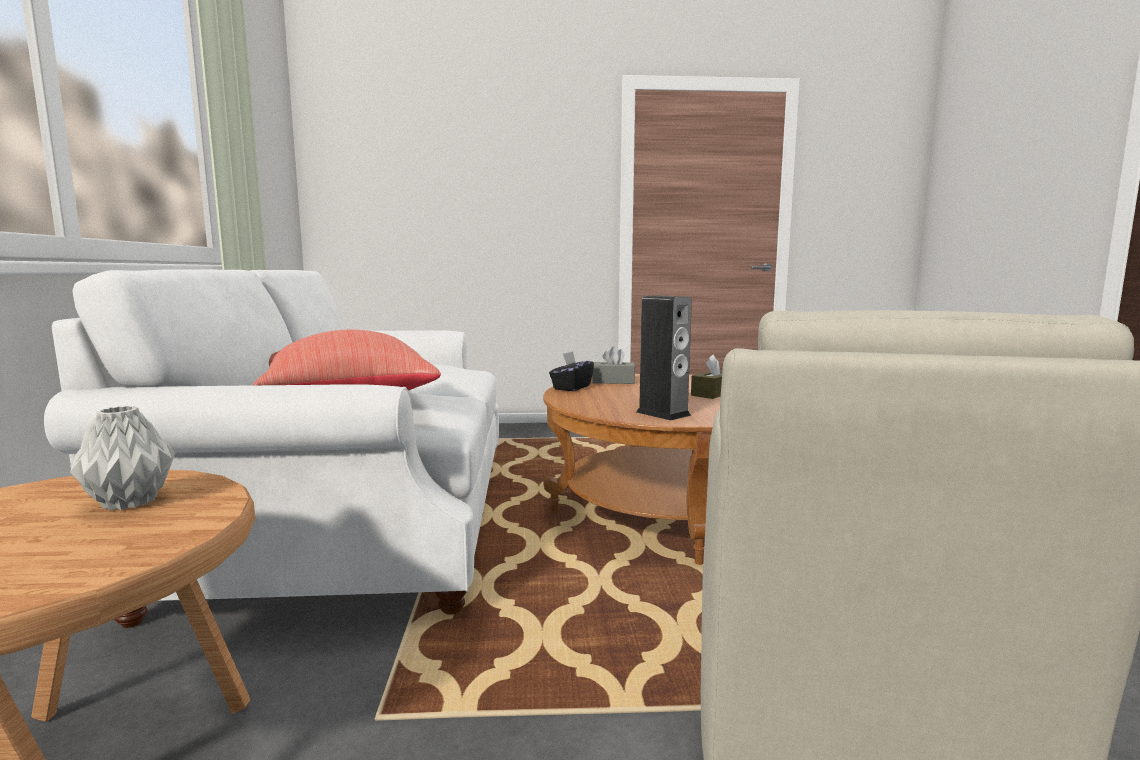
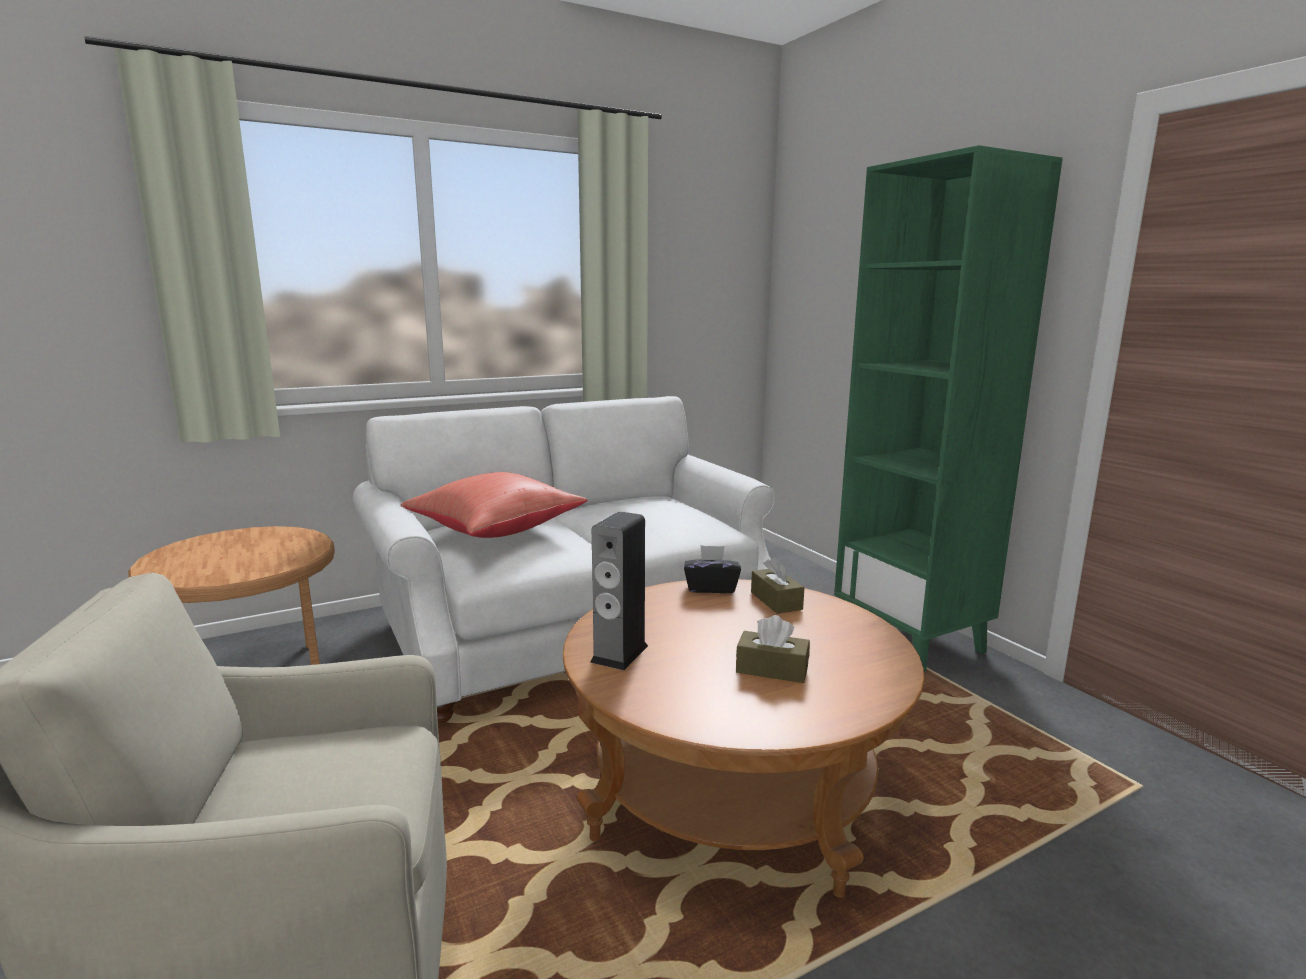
camera: 65 degrees right, 5 degrees up
grey vase [70,406,175,510] -> none
grey tissue box [592,347,635,384] -> brown tissue box [751,557,805,614]
none -> green bookcase [834,145,1063,672]

